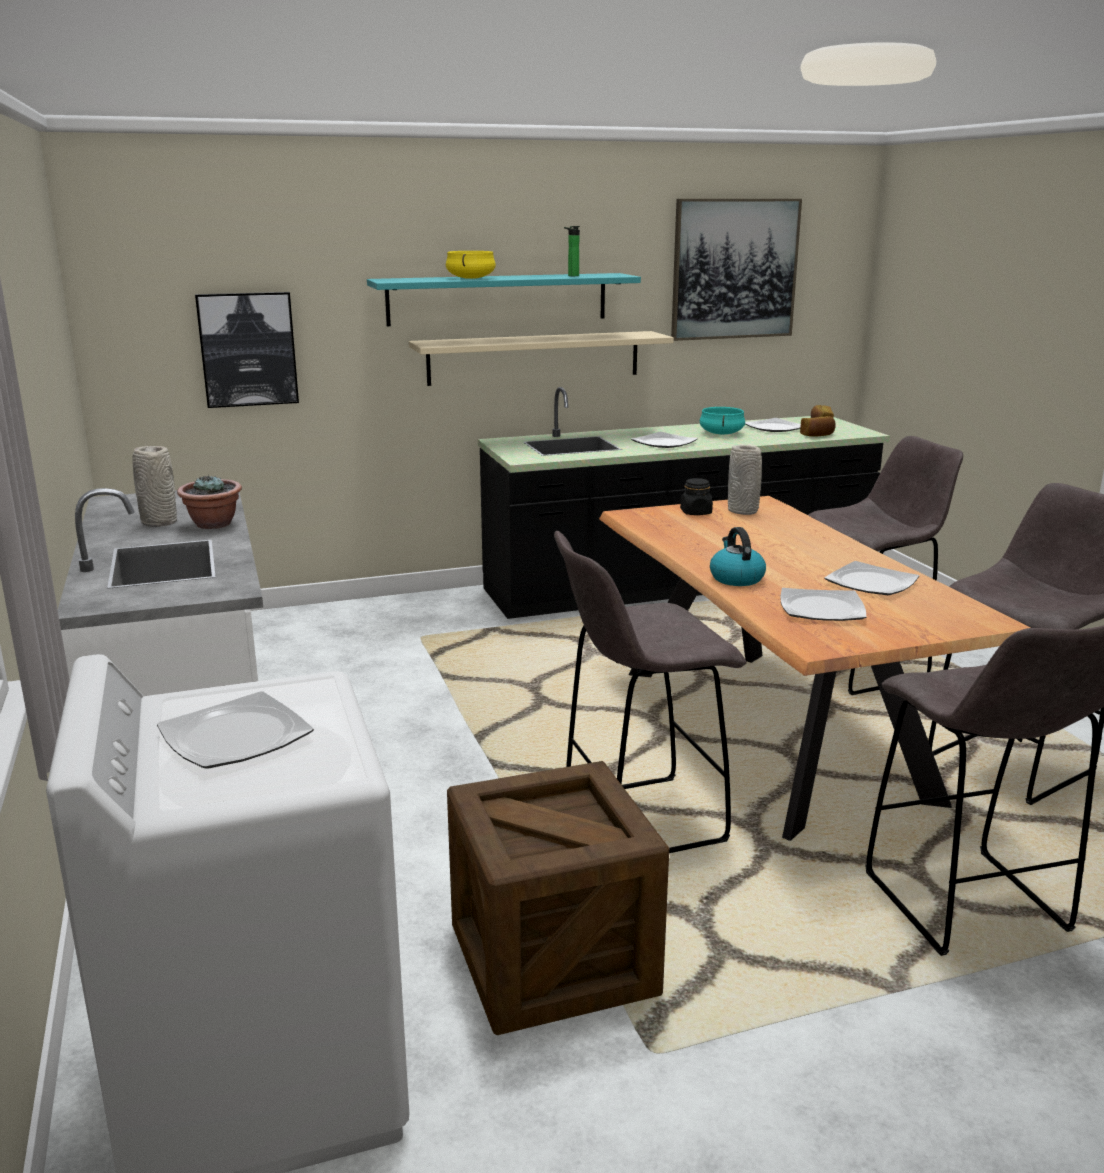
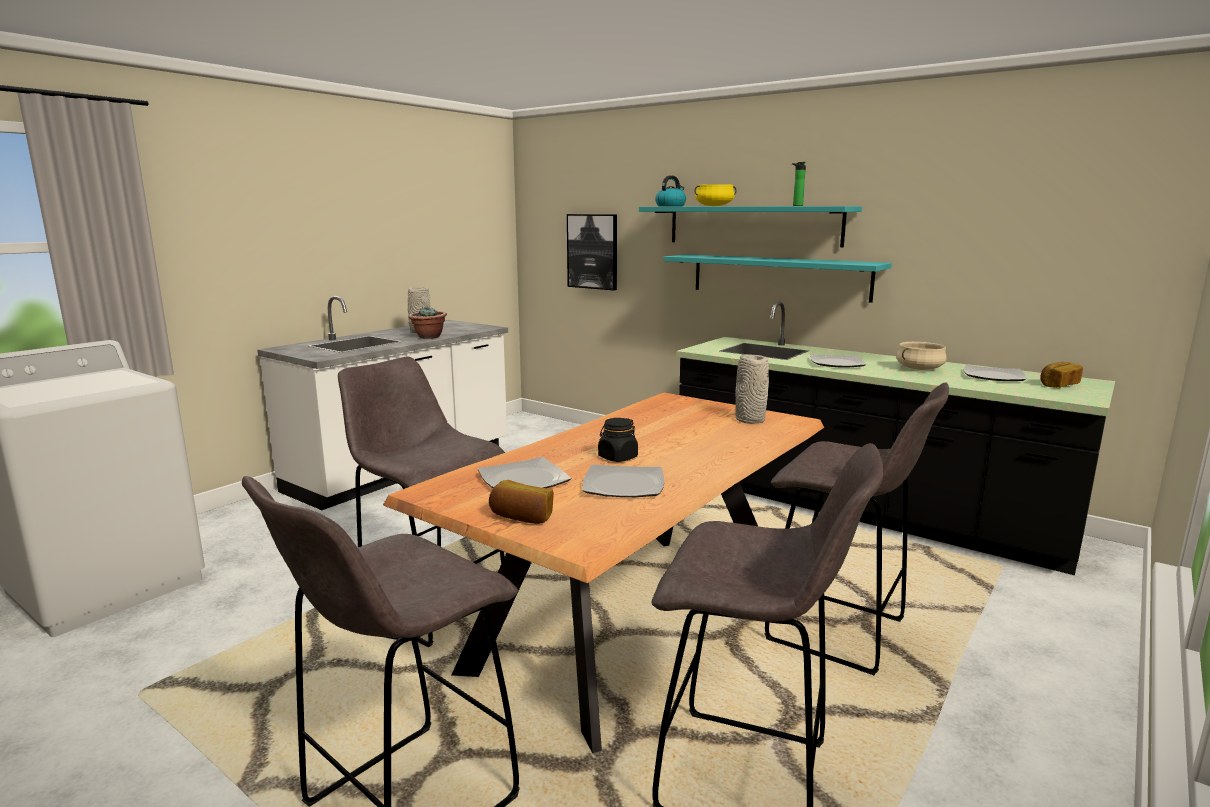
camera: 55 degrees right, 5 degrees down
plate [157,691,314,768] -> none
beige shelf [409,331,674,386] -> turquoise shelf [663,254,892,303]
crate [447,761,669,1035] -> none
picture [671,199,802,341] -> none
black jar [680,478,713,515] -> black jar moved to [598,418,638,462]
turquoise cooking pot [700,407,745,434] -> beige cooking pot [896,342,947,370]
kettle [710,527,766,586] -> kettle moved to [655,175,686,206]
bread [800,416,836,437] -> bread moved to [489,480,554,524]

